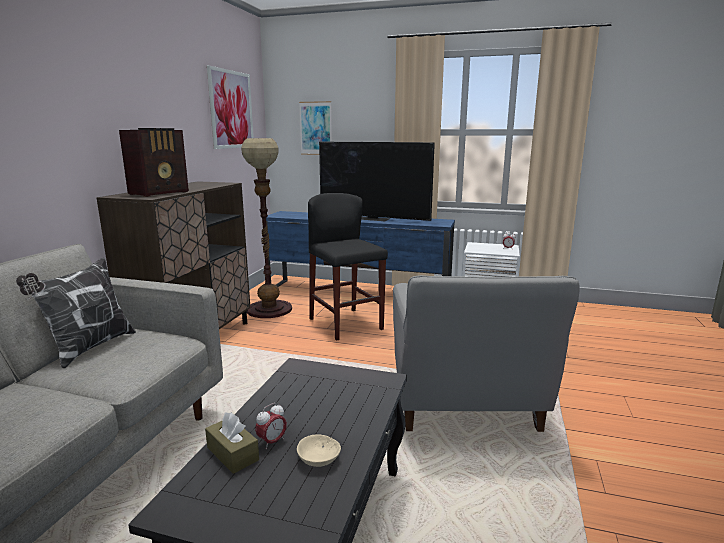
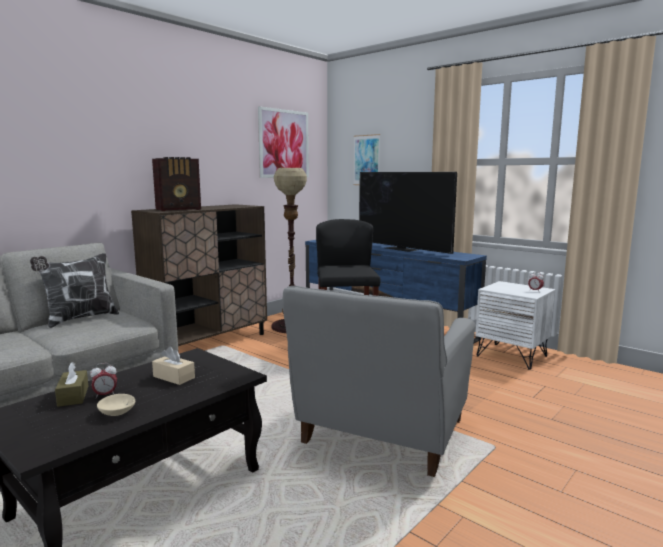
camera: 25 degrees right, 5 degrees down
none -> beige tissue box [152,346,195,385]

